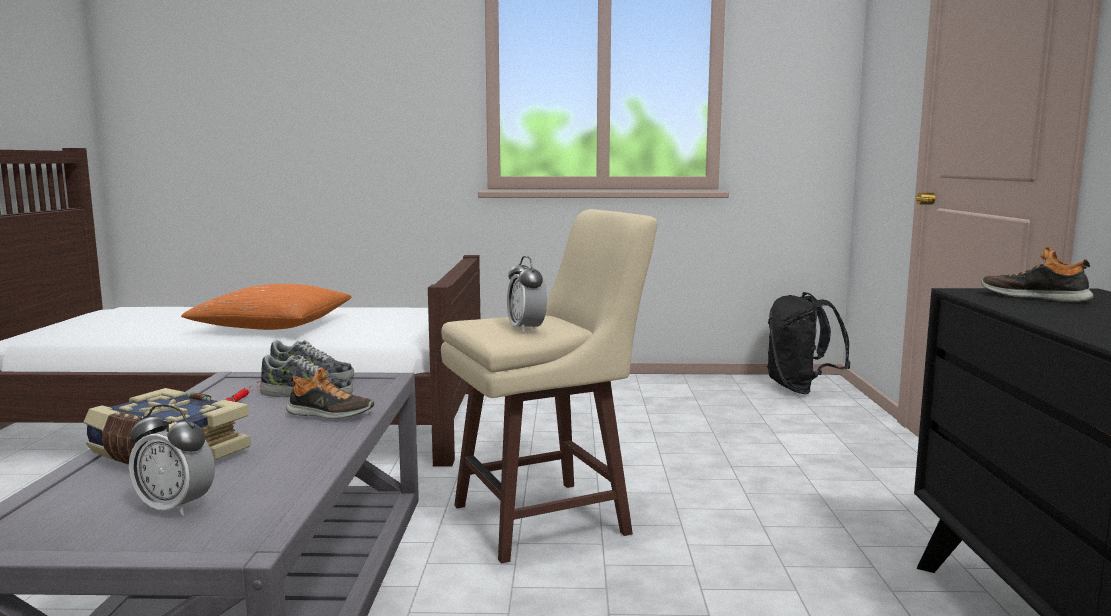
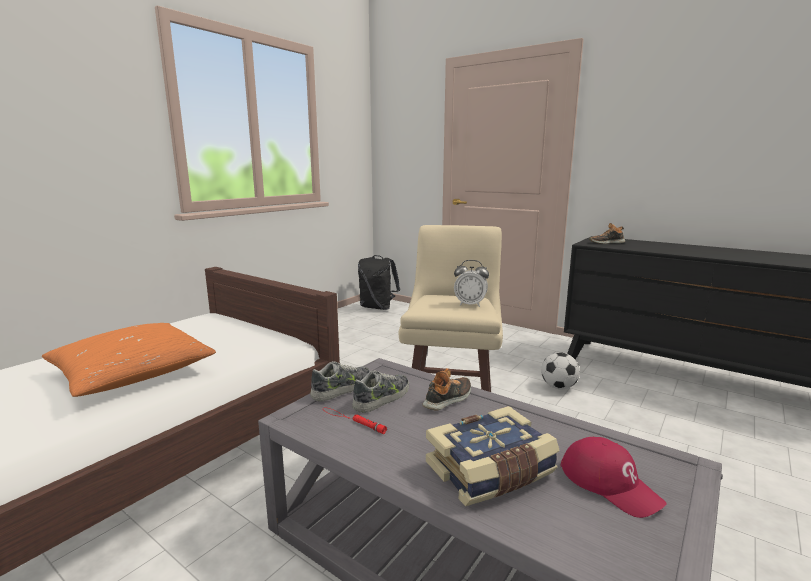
camera: 55 degrees left, 5 degrees up
alarm clock [129,404,215,517] -> red cap [561,436,667,518]
none -> football [541,352,580,389]

